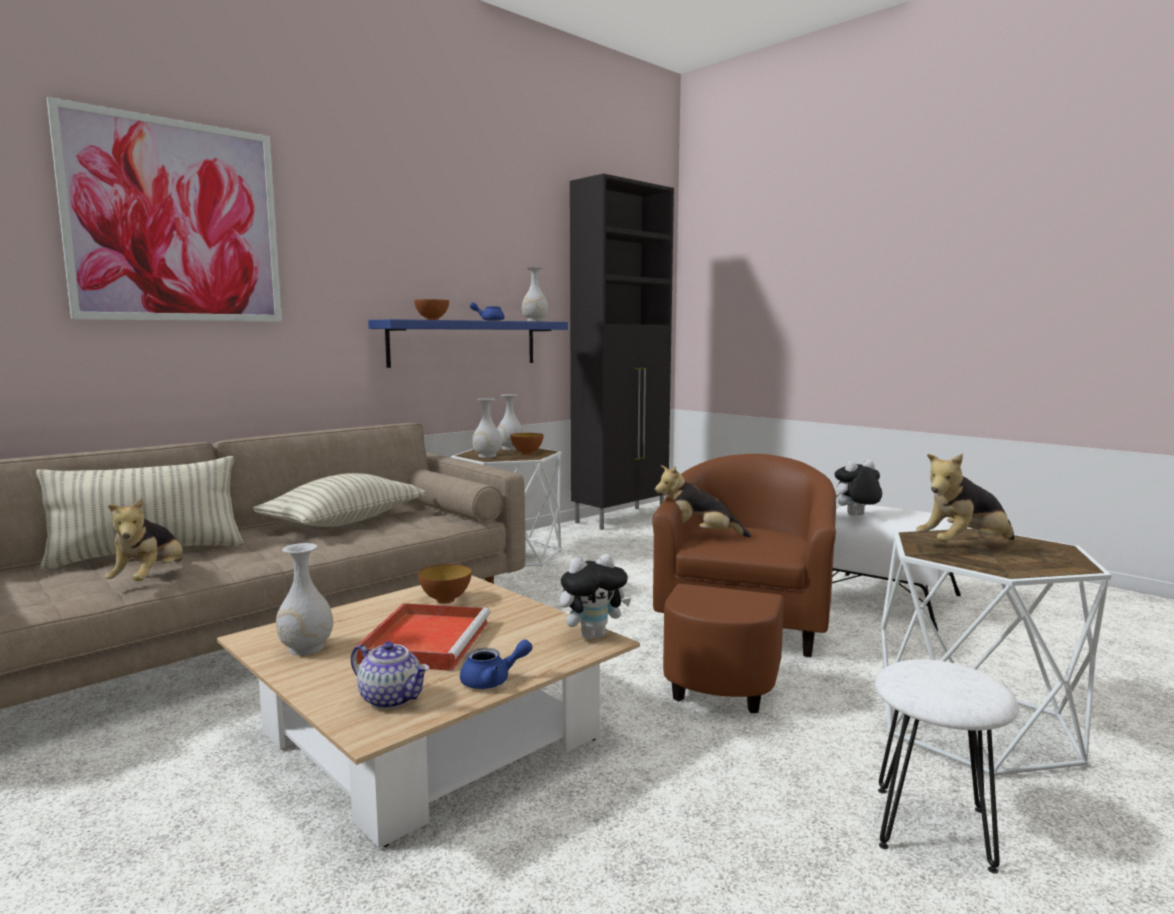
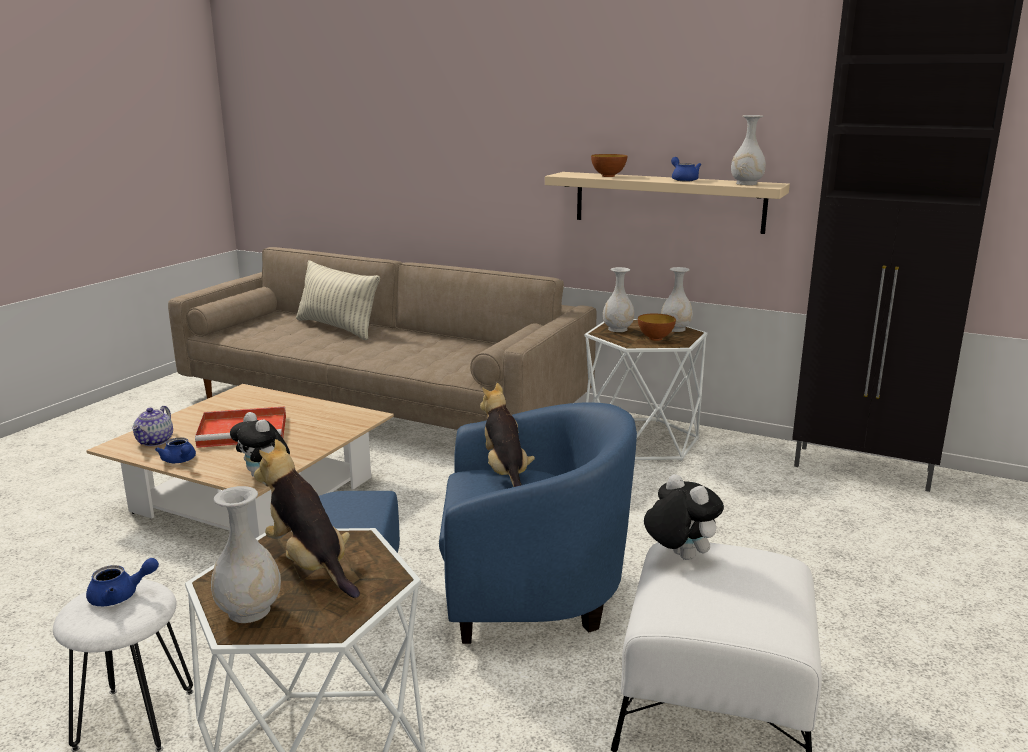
camera: 70 degrees right, 10 degrees up
picture [47,97,282,322] -> none
plush toy [105,498,183,581] -> none
pillow [253,473,426,527] -> none
white vase [276,543,333,655] -> white vase moved to [211,486,281,623]
blue shelf [368,319,568,368] -> beige shelf [545,172,790,234]
bowl [418,564,472,604] -> none
brown armchair [652,454,836,713] -> blue armchair [319,403,637,644]
none -> blue teapot [86,558,159,606]

